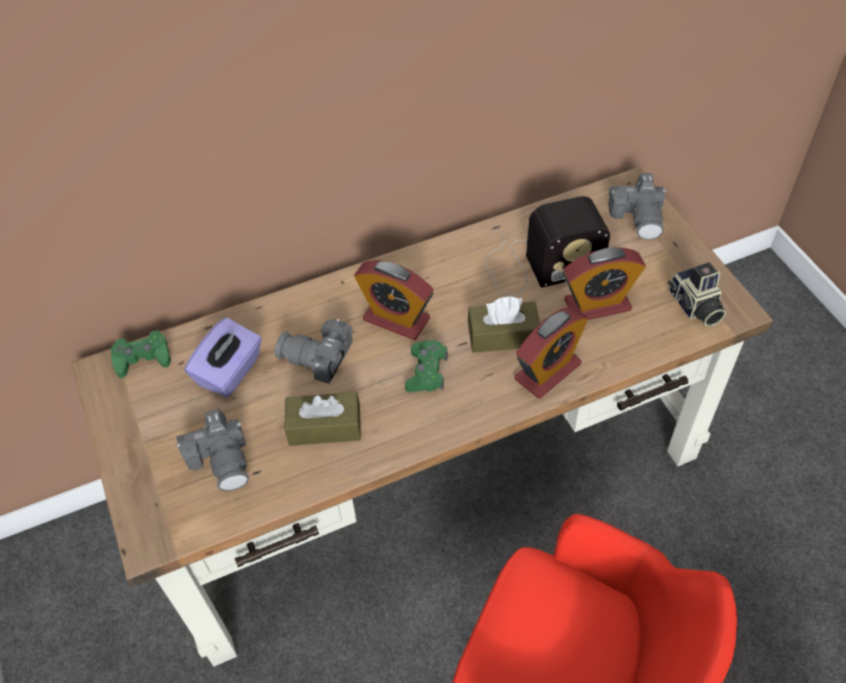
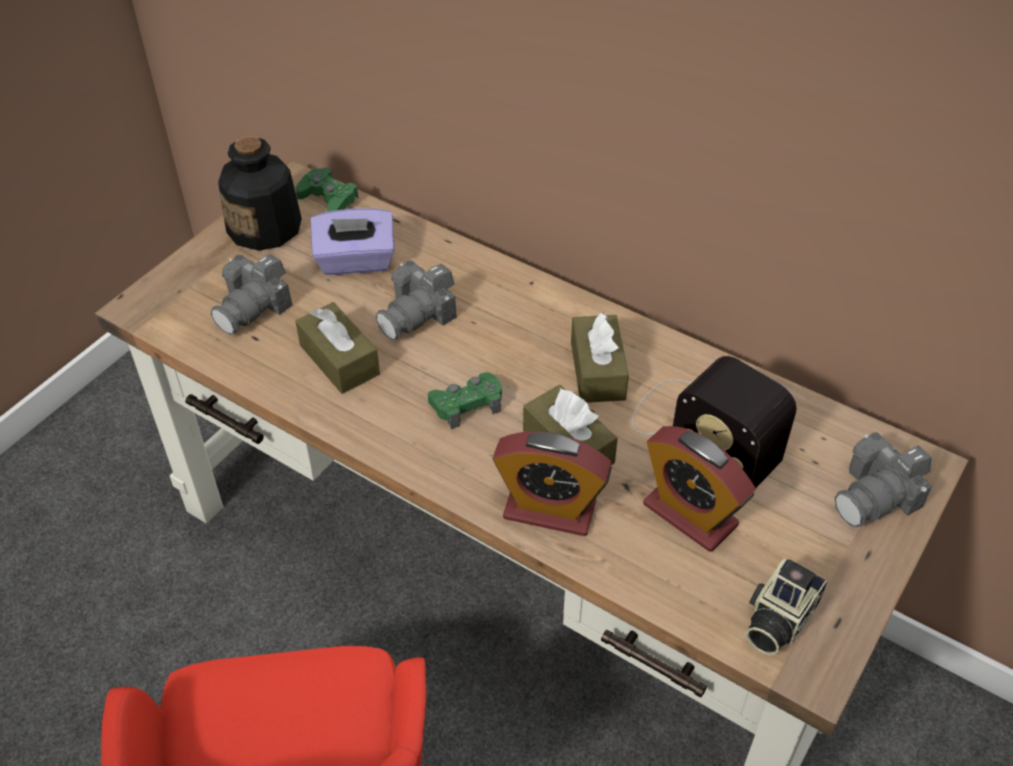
camera: 55 degrees right, 5 degrees down
camera [274,319,353,384] -> camera turned 120 degrees counterclockwise [376,261,457,340]
alarm clock [354,260,433,340] -> none
none -> bottle [218,136,302,251]
none -> brown tissue box [571,312,629,403]

